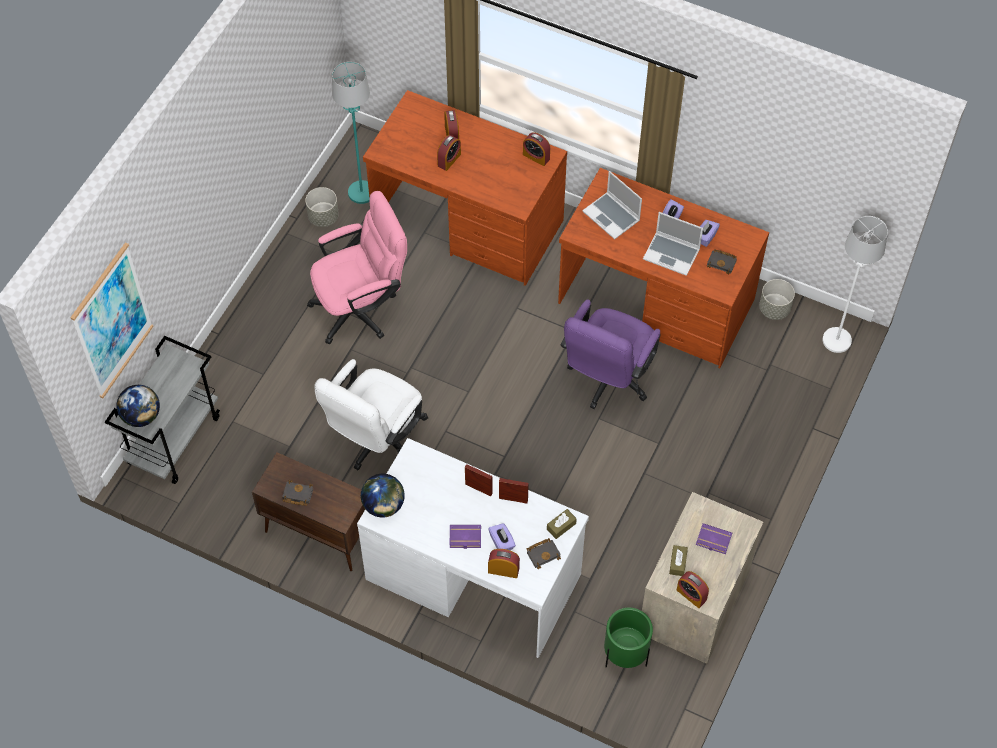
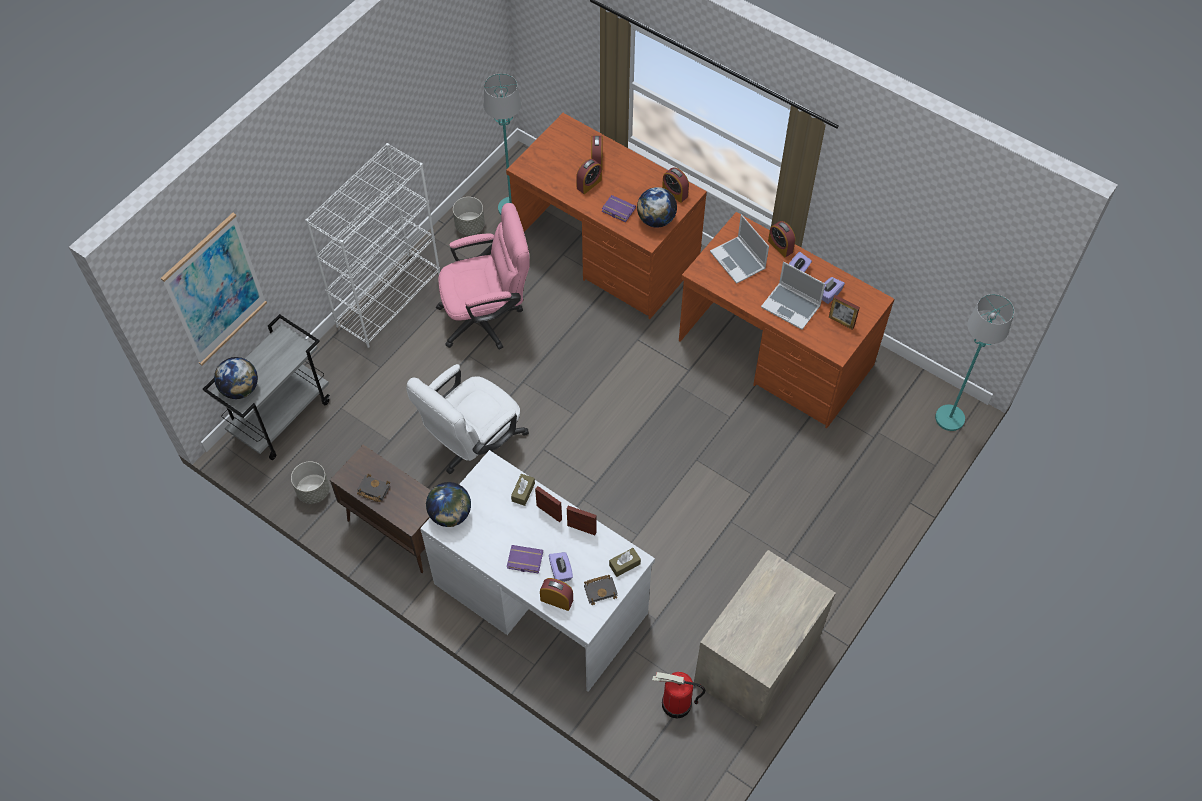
camera: 10 degrees right, 0 degrees up
purple office chair [561,300,661,409] -> none
green planter [604,607,653,668] -> fire extinguisher [652,672,706,719]
brown tissue box [669,545,688,576] -> brown tissue box moved to [511,474,535,506]
alarm clock [677,571,709,608] -> alarm clock moved to [768,221,796,257]
purple book [696,523,732,554] -> purple book moved to [602,195,636,222]
black book [707,249,737,274] -> picture frame [828,295,860,330]
grey planter [759,279,795,320] -> grey planter moved to [291,461,330,504]
white floor lamp [823,216,888,353] -> turquoise floor lamp [935,294,1014,431]
none -> white bookcase [305,143,440,348]
none -> globe [637,187,677,228]

